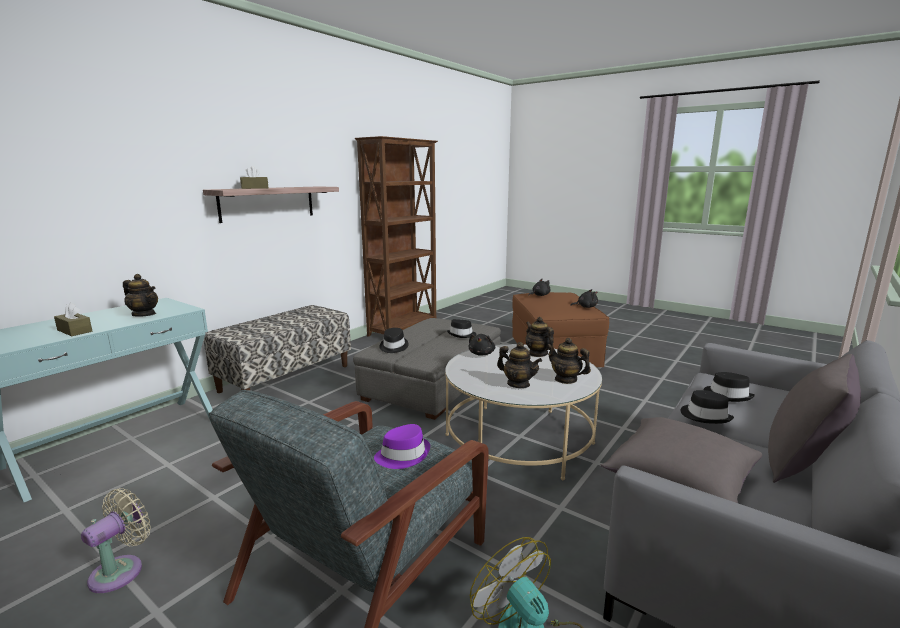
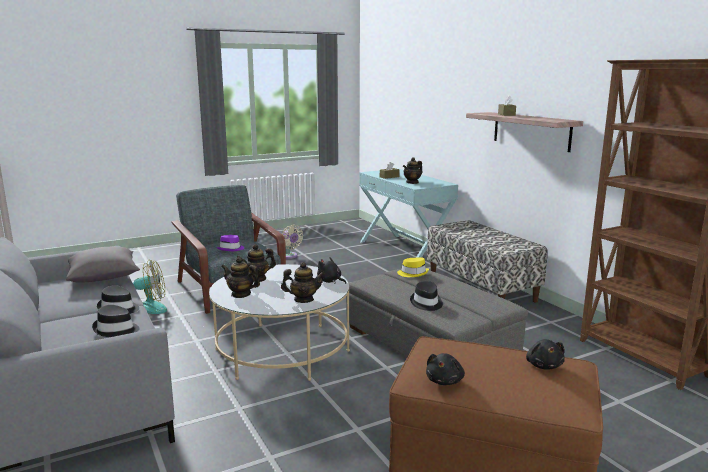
camera: 115 degrees right, 0 degrees up
black hat [379,328,409,353] -> yellow hat [397,258,429,277]
teapot [547,338,591,384] -> teapot turned 135 degrees counterclockwise [221,257,260,298]
grey pillow [768,354,861,483] -> none

